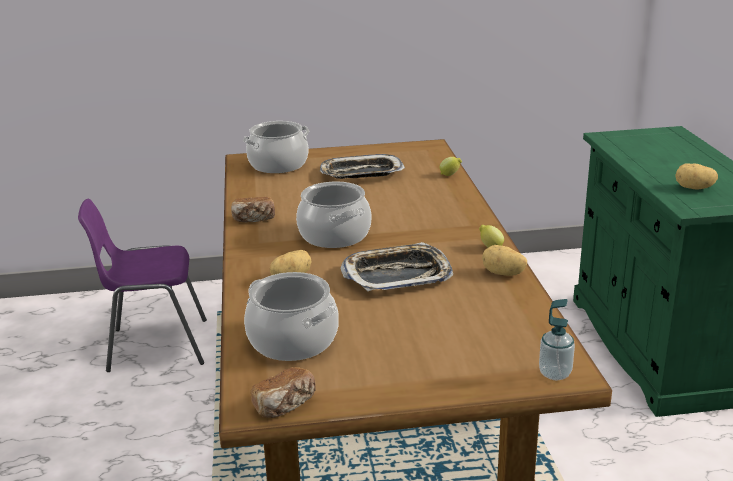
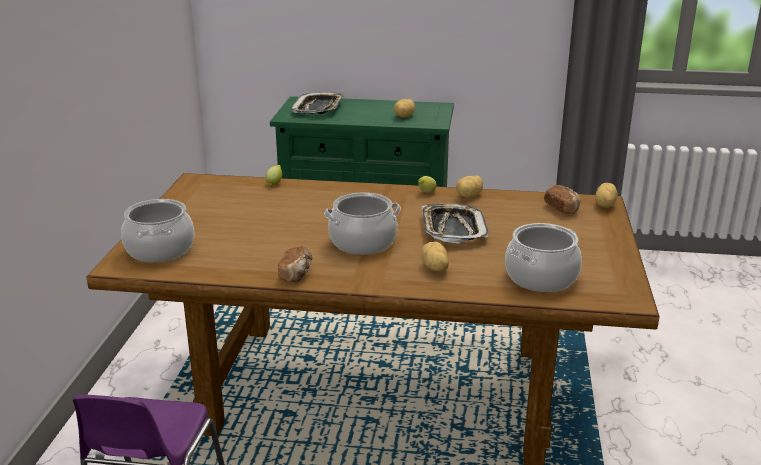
camera: 75 degrees left, 0 degrees up
bread [251,367,316,418] -> bread moved to [544,185,581,214]
tray [320,154,405,179] -> tray moved to [291,92,343,114]
soap dispenser [539,299,575,380] -> potato [595,183,618,208]

